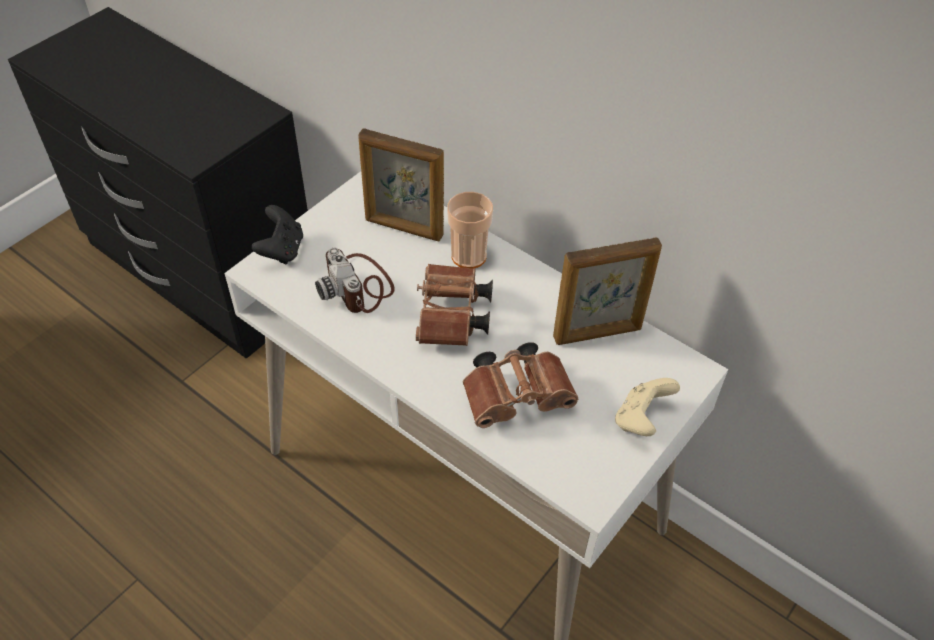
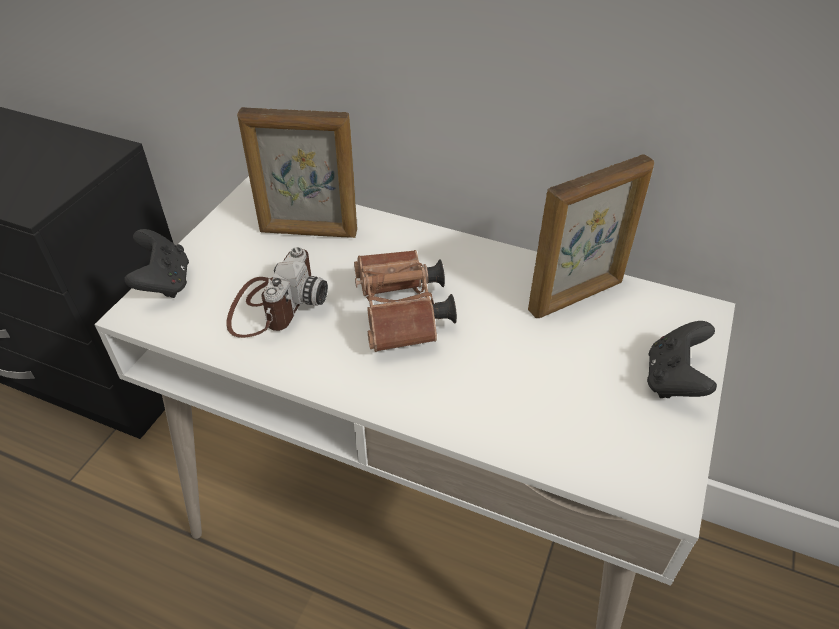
camera: 15 degrees left, 5 degrees down
camera [315,247,395,313] -> camera turned 120 degrees counterclockwise [227,247,328,338]
cup [447,192,493,268] -> none
brown binoculars [463,342,578,428] -> none
beige game controller [615,378,680,436] -> black game controller [647,321,717,398]

